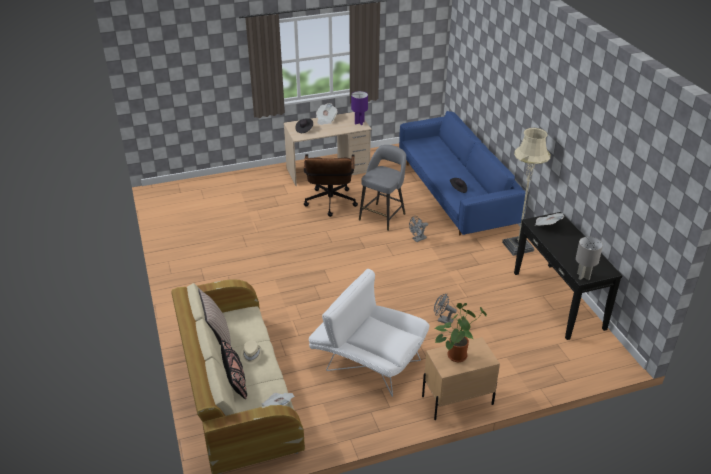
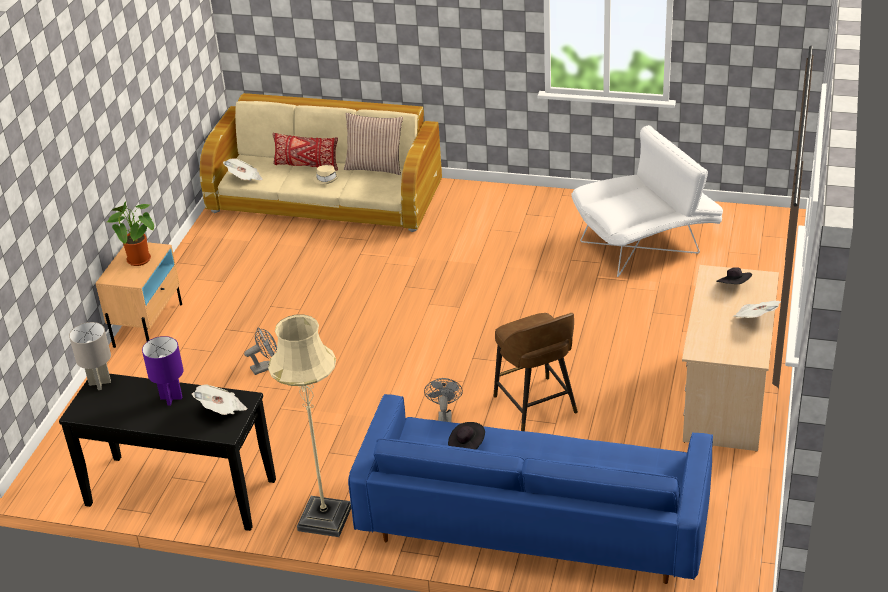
camera: 125 degrees right, 0 degrees up
black pillow [221,339,247,399] -> red pillow [272,133,338,171]
brown office chair [304,154,358,217] -> none
white armchair [309,269,429,397] -> white armchair moved to [571,125,723,277]
purple table lamp [351,91,368,125] -> purple table lamp moved to [142,336,183,406]
grey stool [359,145,406,231] -> brown stool [494,313,578,431]

